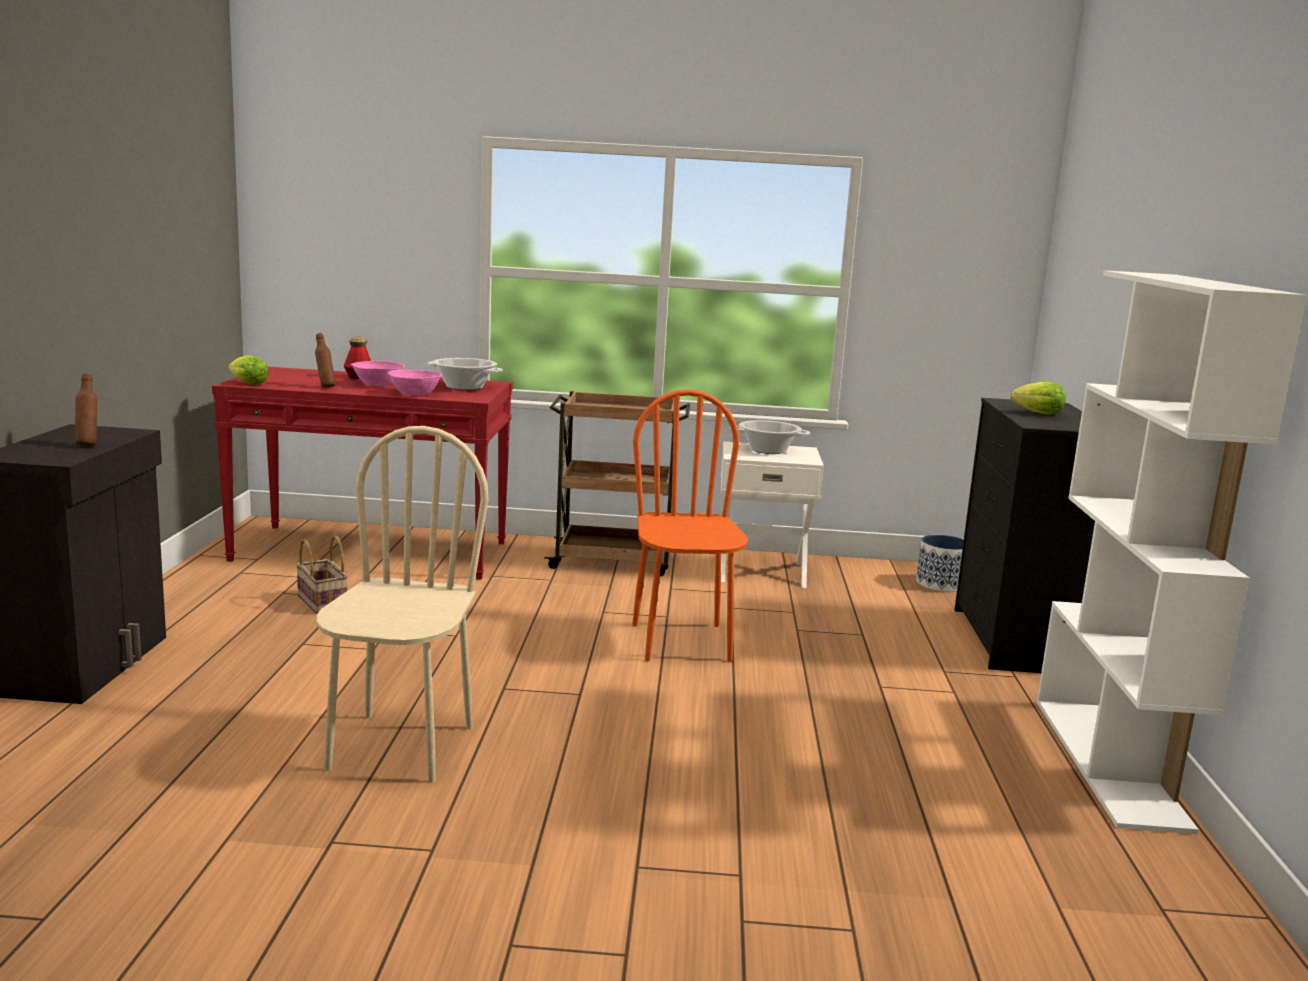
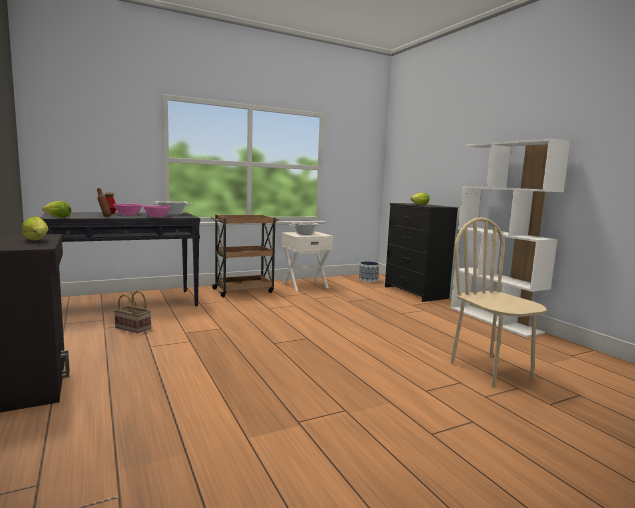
camera: 30 degrees left, 5 degrees down
brown bottle [75,373,97,446] -> lettuce [22,216,49,241]
red console table [212,367,513,580] -> black console table [40,212,200,306]
beige chair [316,426,489,783] -> beige chair moved to [450,217,547,388]
orange chair [632,389,748,661] -> none

